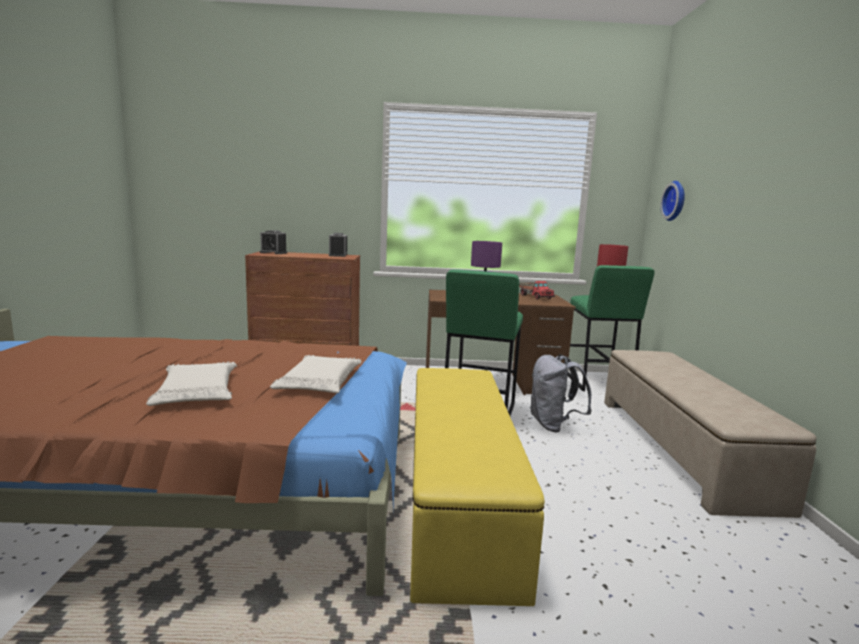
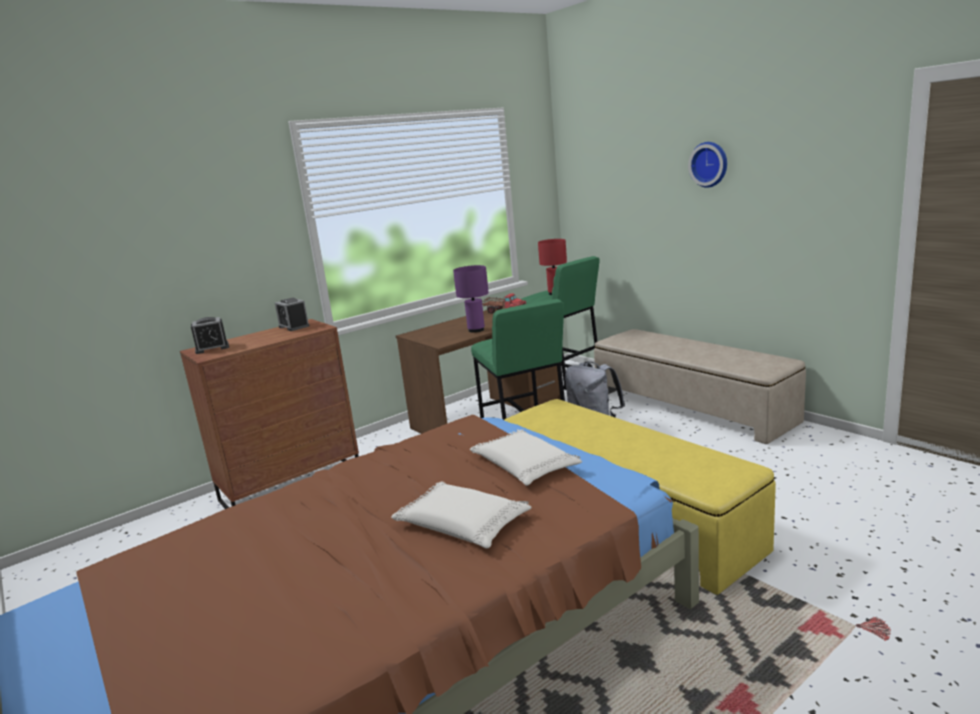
camera: 35 degrees left, 5 degrees up
wall clock [660,181,685,221] -> wall clock moved to [688,142,727,188]

